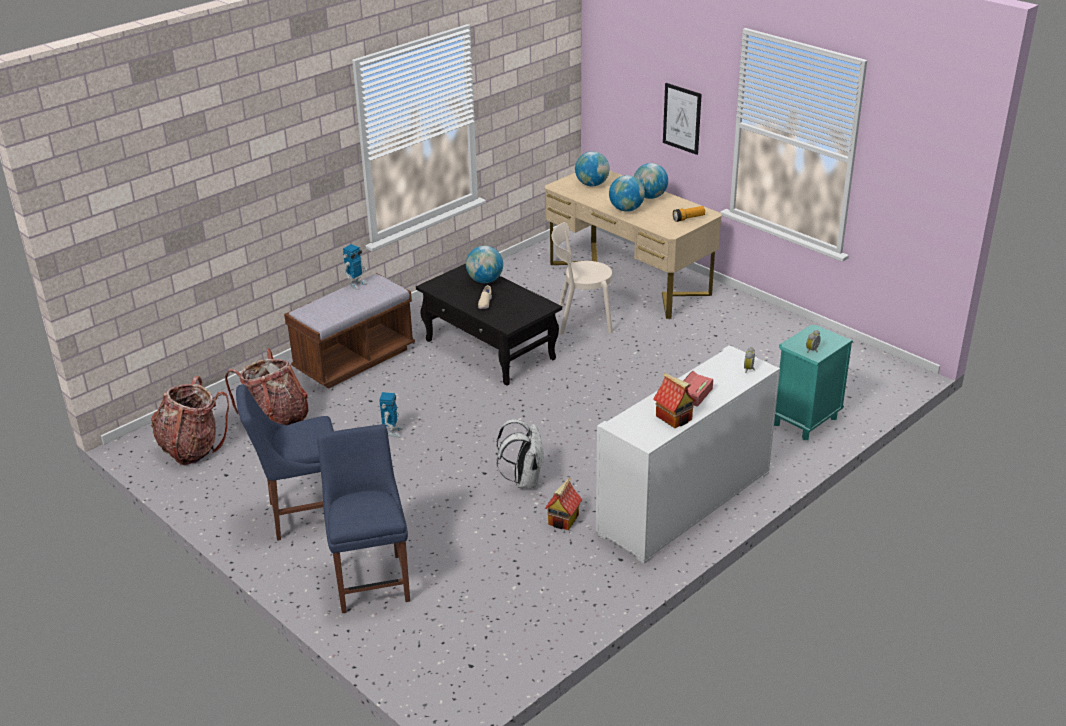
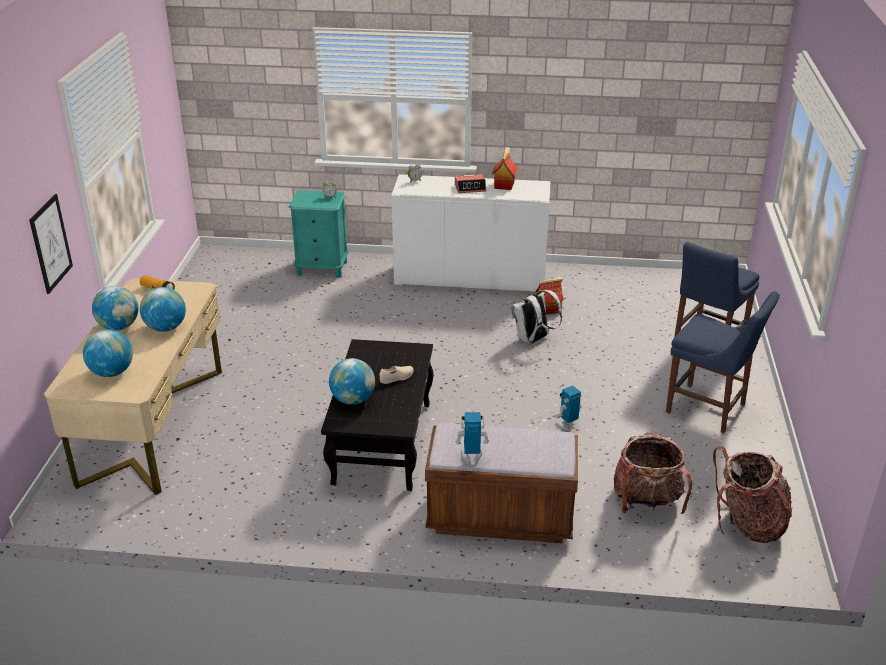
camera: 130 degrees left, 0 degrees up
beige chair [552,222,613,335] -> none

